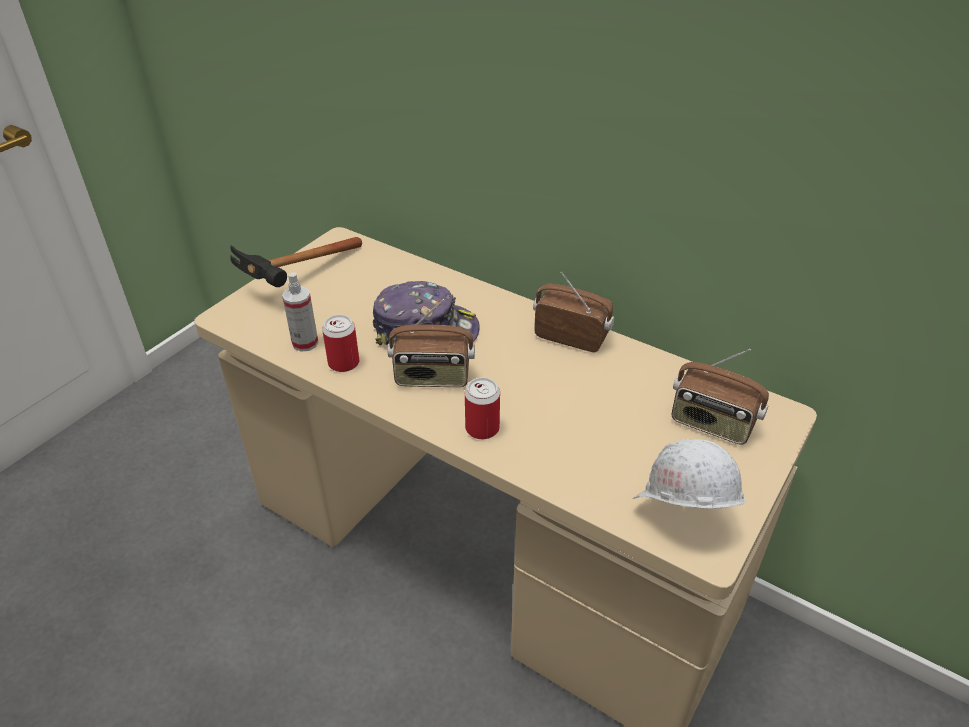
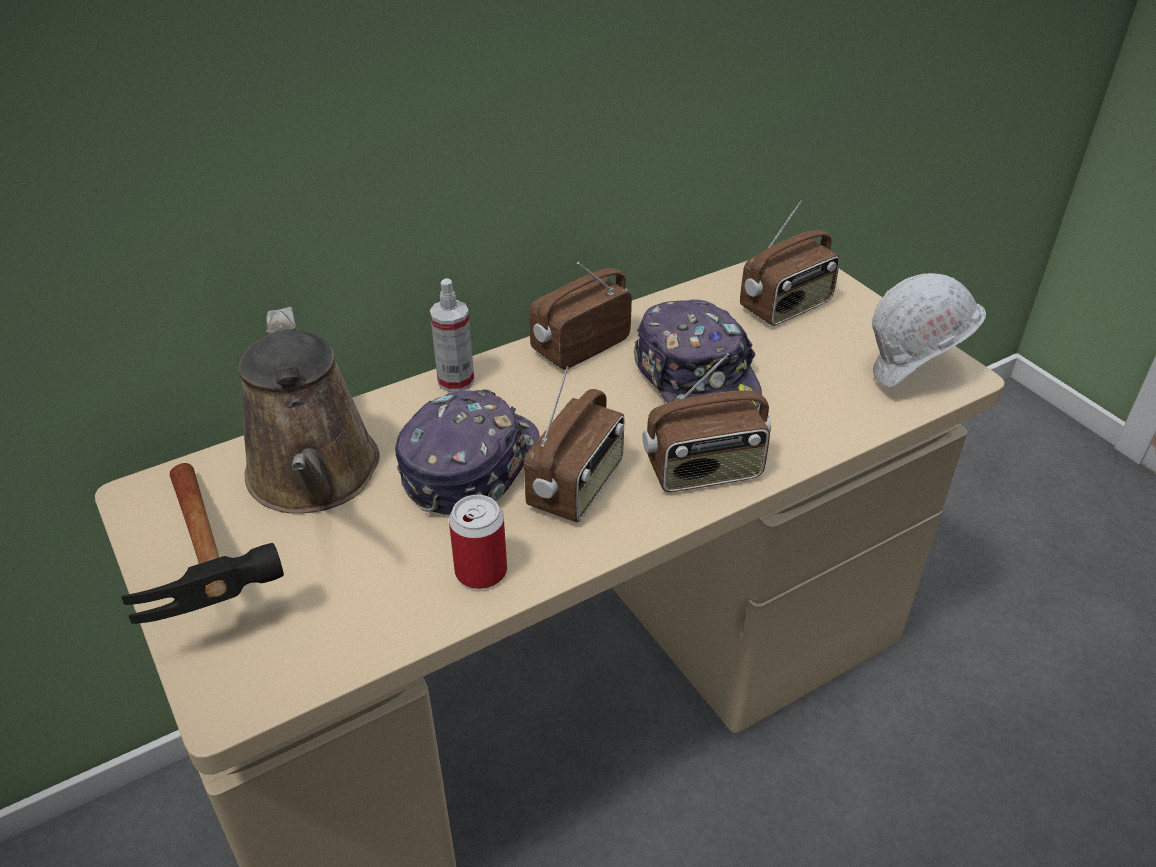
camera: 65 degrees left, 0 degrees up
spray bottle [282,273,318,352] -> spray bottle moved to [430,278,474,392]
can [465,377,500,439] -> radio [642,353,771,492]
none -> brown watering can [239,307,380,514]
none -> cap [634,299,762,408]

